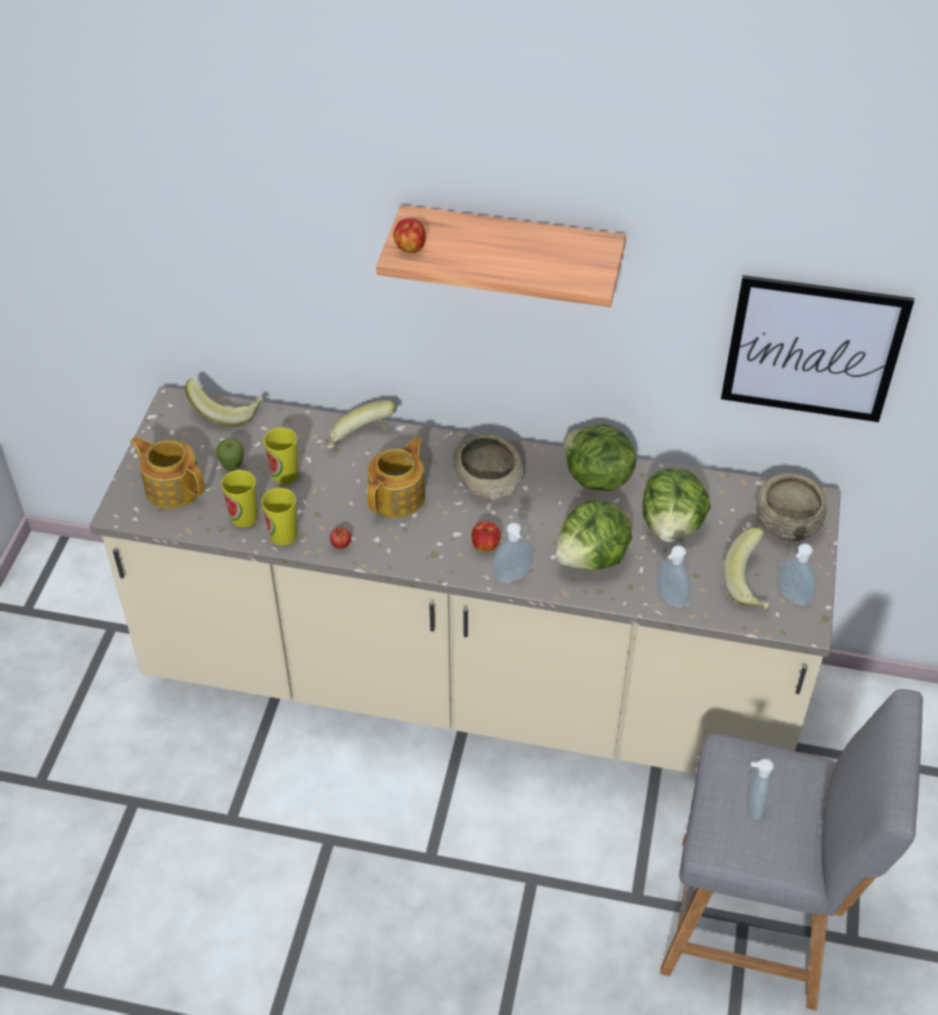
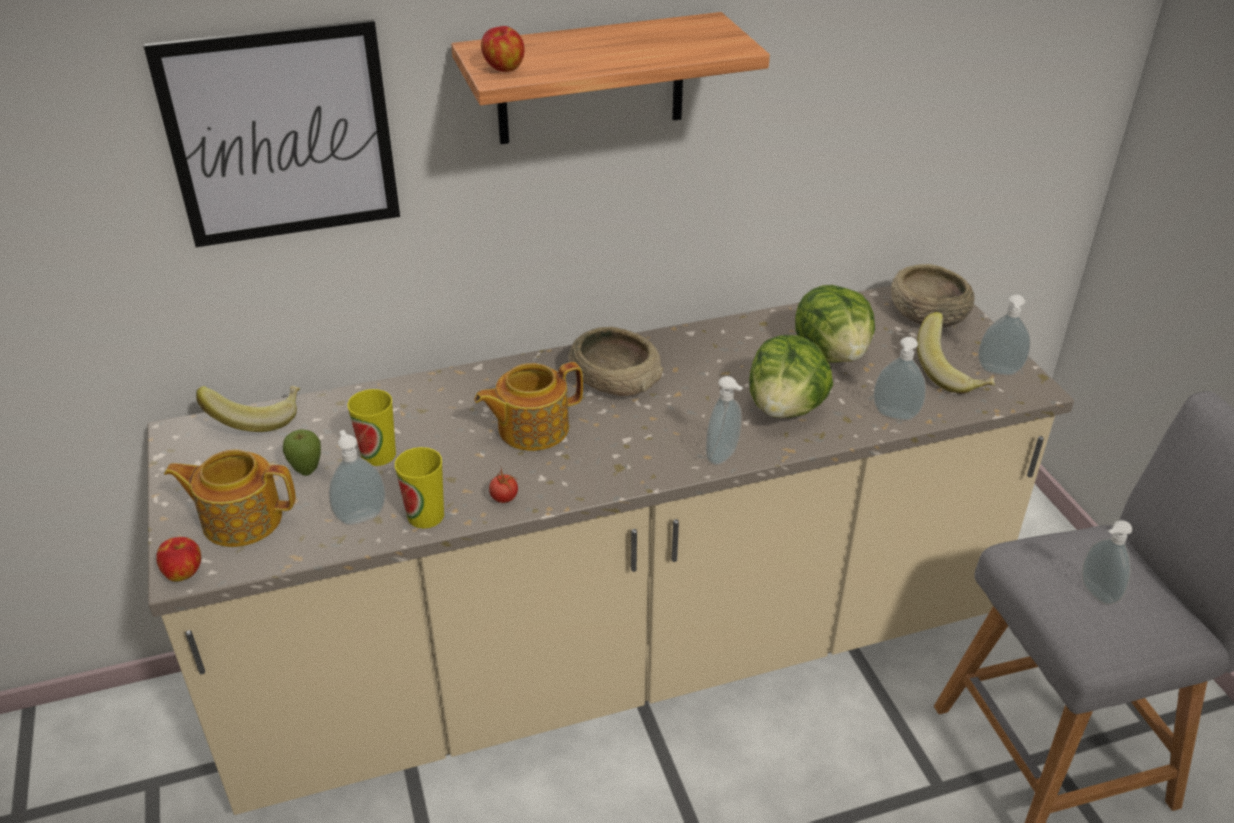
camera: 30 degrees left, 10 degrees down
cup [221,470,258,527] -> soap dispenser [329,430,386,525]
banana [327,400,397,449] -> none
teapot [367,436,425,518] -> teapot turned 120 degrees counterclockwise [474,362,583,451]
apple [471,521,501,552] -> apple moved to [156,537,201,582]
lettuce [563,424,636,491] -> none
picture [721,275,914,422] -> picture moved to [144,19,400,247]

